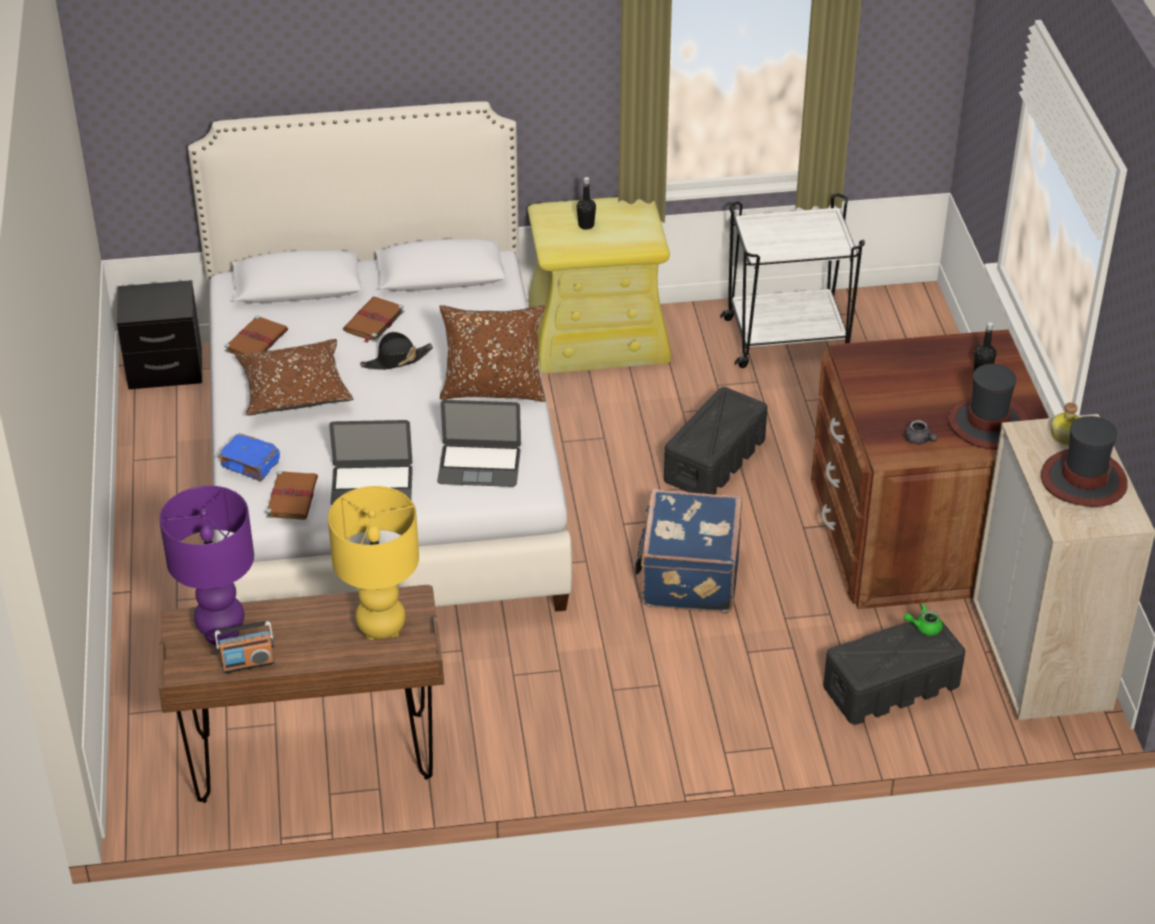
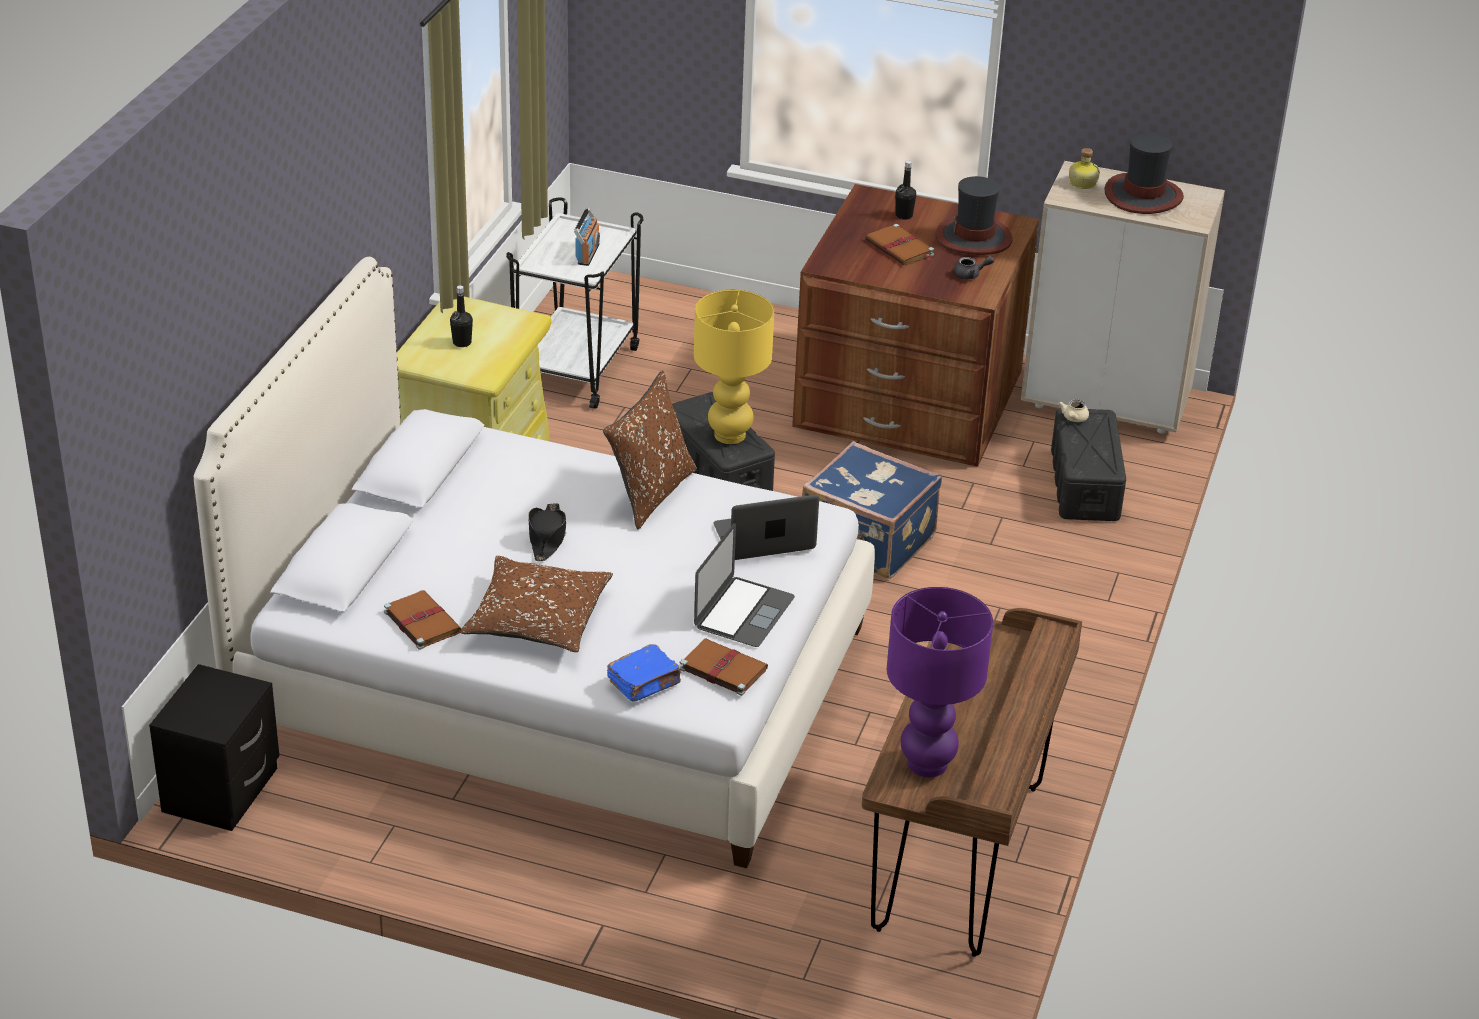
camera: 65 degrees left, 5 degrees down
radio [215,621,275,673] -> radio moved to [574,208,600,266]
yellow table lamp [328,486,419,640] -> yellow table lamp moved to [694,289,774,444]
brown book [343,297,404,343] -> brown book moved to [865,224,934,265]
laptop [437,400,521,487] -> laptop turned 135 degrees counterclockwise [713,495,819,560]
green teapot [903,604,943,636] -> beige teapot [1059,399,1089,422]

